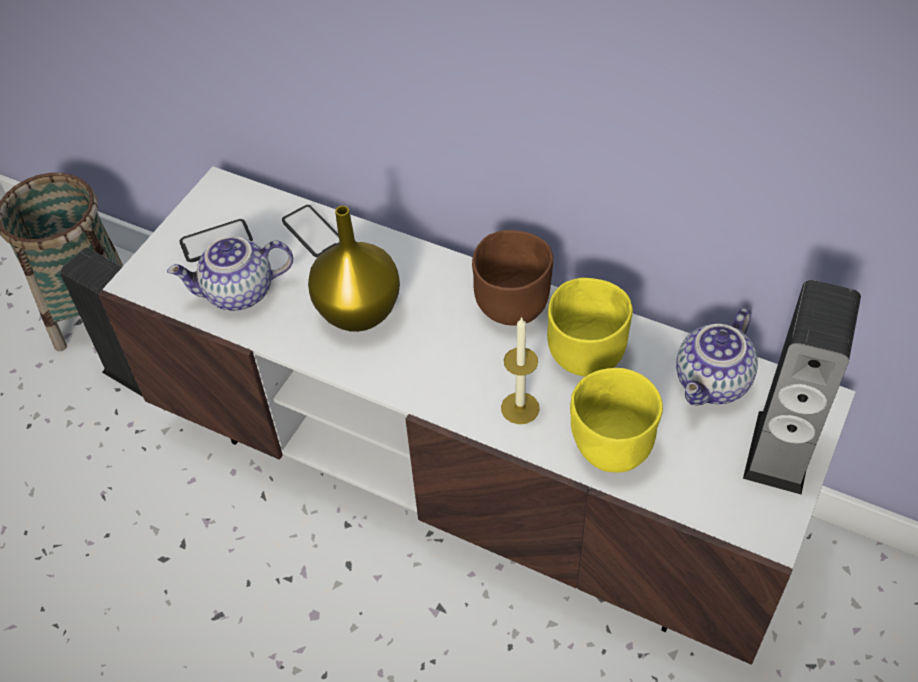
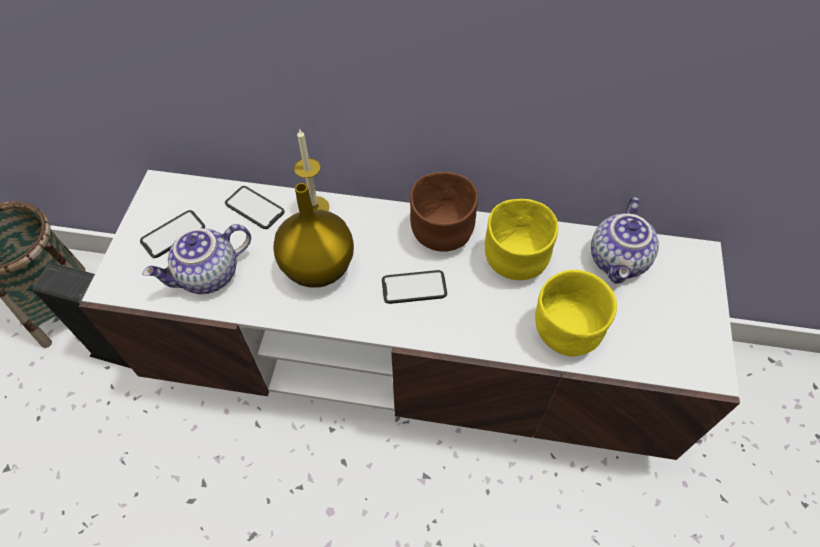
camera: 20 degrees left, 5 degrees up
candle [501,316,540,424] -> candle moved to [294,128,329,211]
speaker [743,280,861,495] -> none
none -> phone [382,270,447,304]

